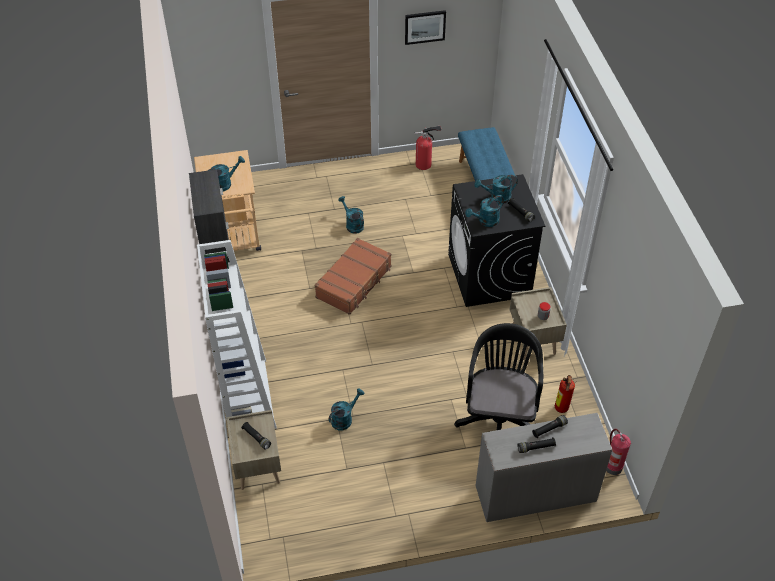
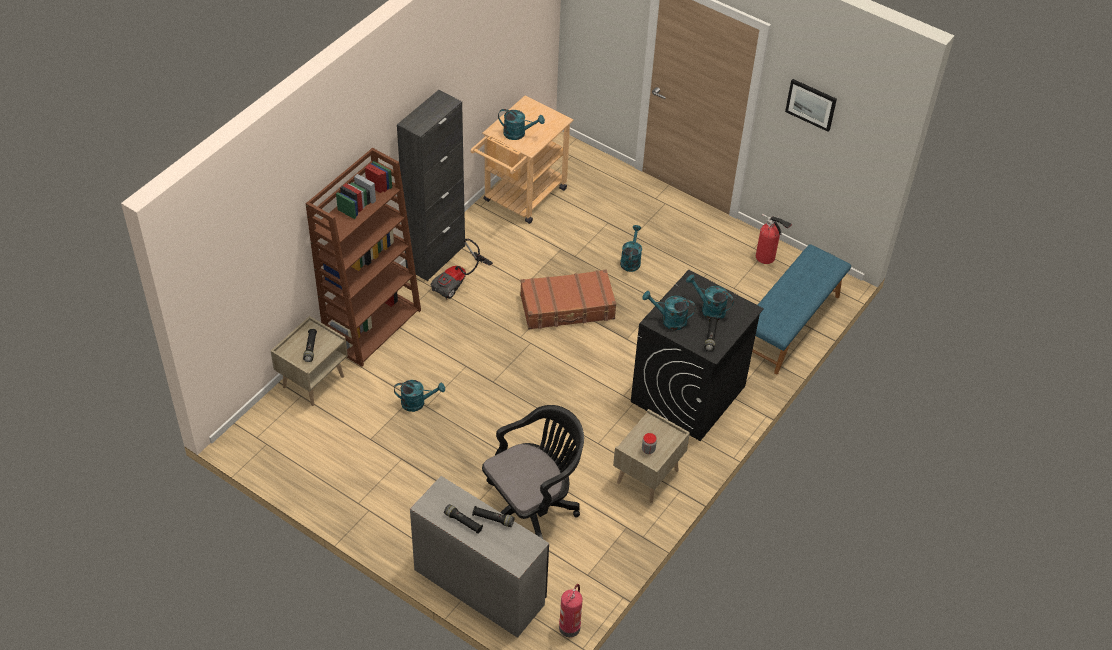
camera: 45 degrees right, 0 degrees up
white bookcase [197,240,277,429] -> brown bookcase [306,148,421,367]
fire extinguisher [555,375,575,413] -> none
none -> vacuum cleaner [431,239,493,300]

